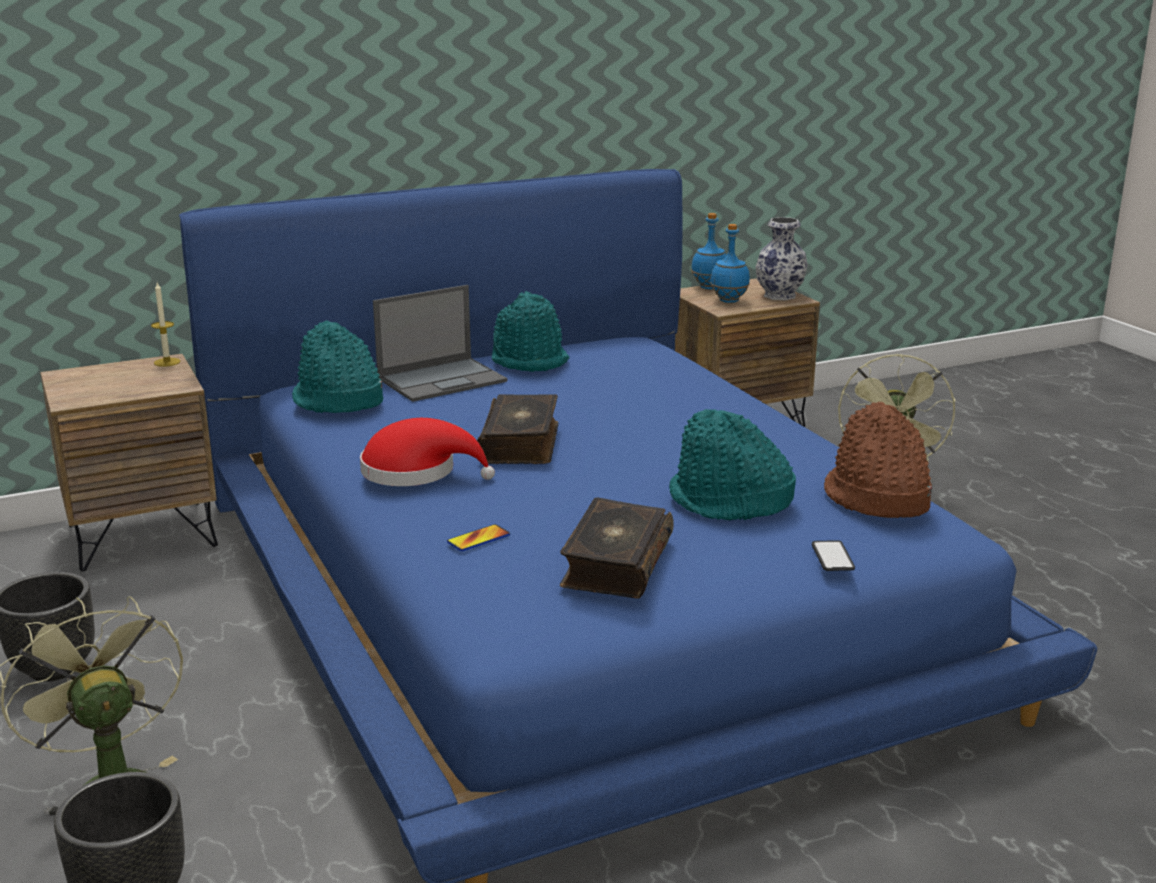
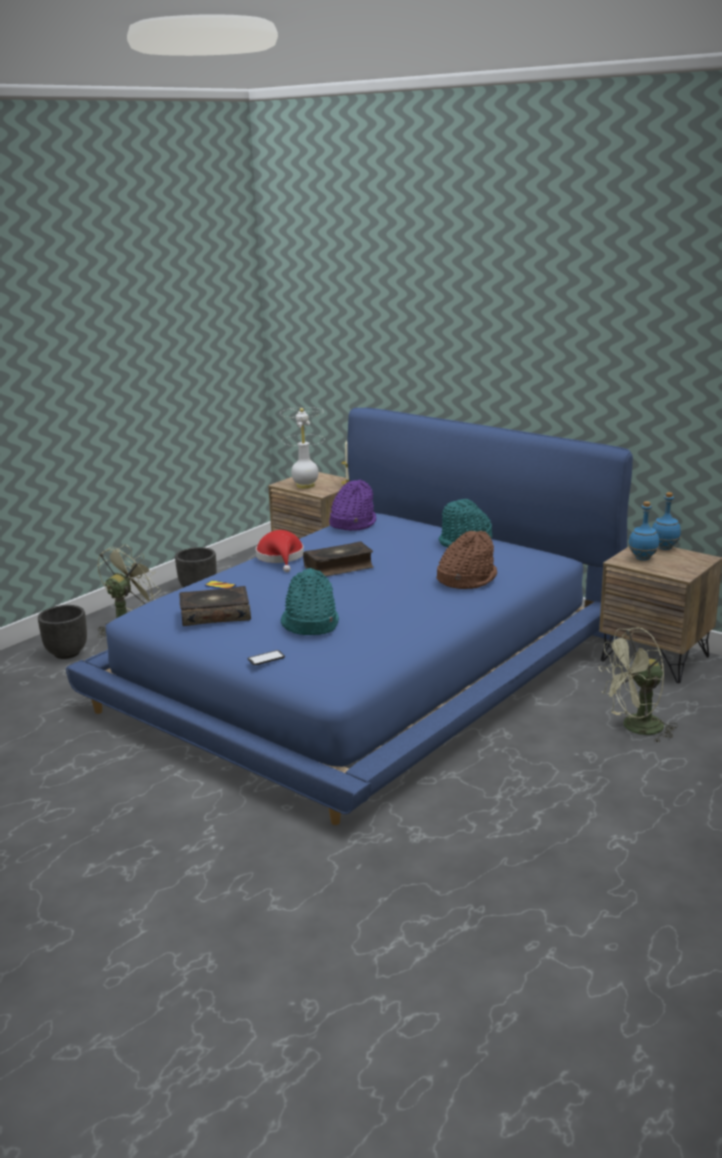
camera: 65 degrees right, 0 degrees up
turquoise hat [292,321,384,413] -> purple hat [329,479,376,531]
laptop [373,285,507,402] -> none
vase [755,217,808,300] -> none
brown hat [824,402,932,518] -> brown hat moved to [437,531,497,589]
none -> white table lamp [280,407,325,489]

